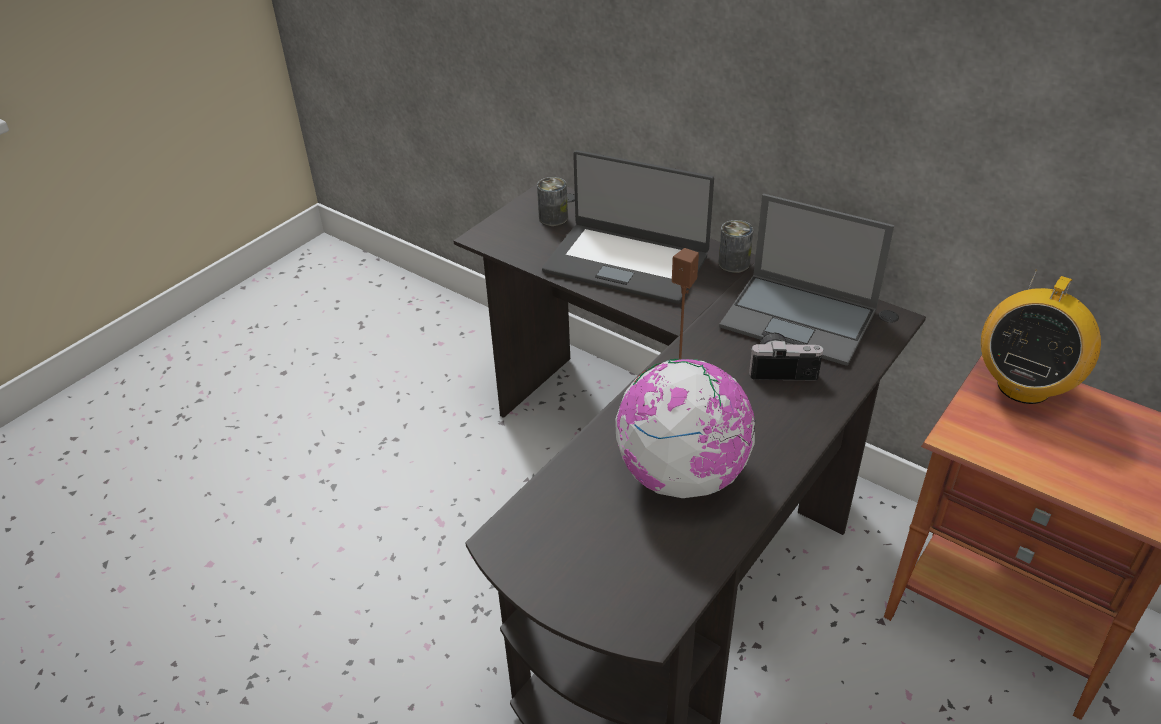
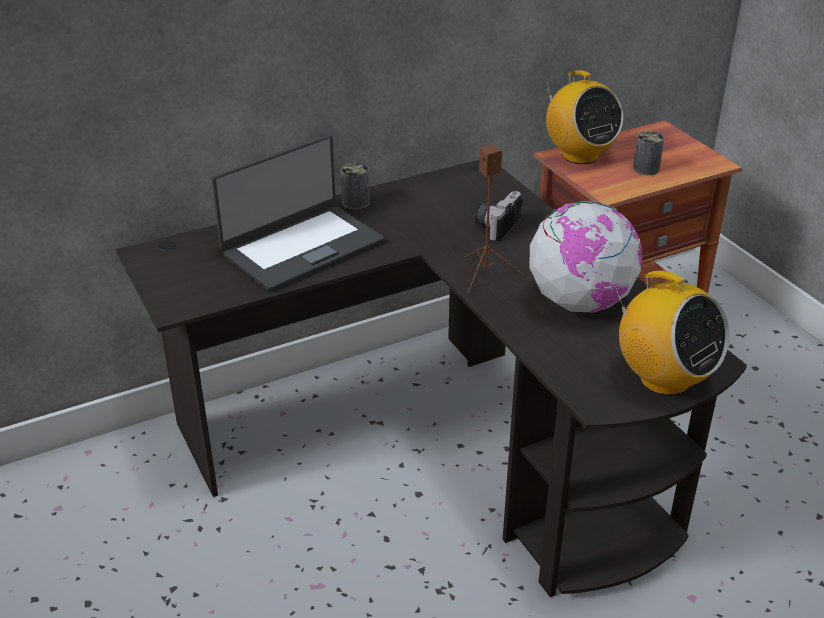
camera: 65 degrees left, 5 degrees down
can [537,177,568,226] -> can moved to [633,131,664,175]
laptop [719,194,894,366] -> none
none -> radio [615,271,729,396]

